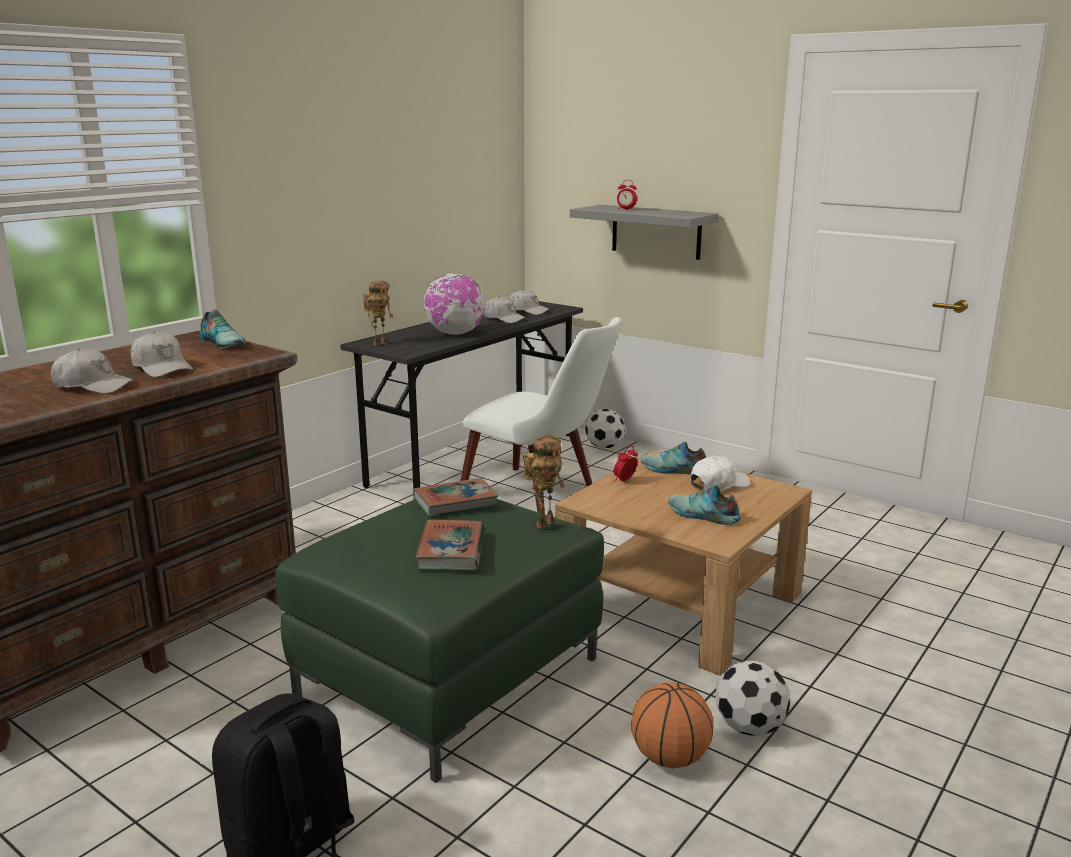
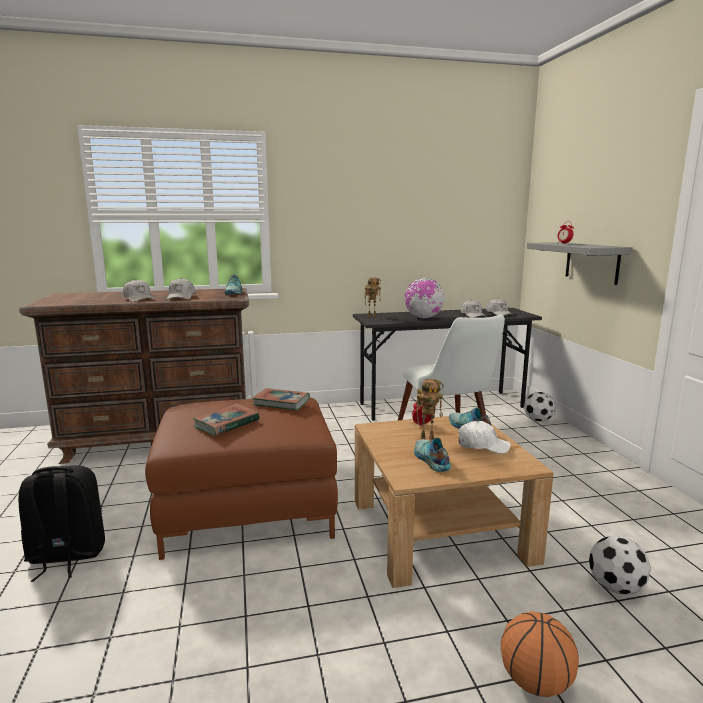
camera: 40 degrees right, 5 degrees down
green ottoman [275,499,604,783] -> brown ottoman [145,398,338,560]
toy robot [523,436,564,529] -> toy robot moved to [416,379,444,440]
basketball [631,682,713,768] -> basketball moved to [501,612,579,697]
football [716,660,791,736] -> football moved to [589,536,651,595]

